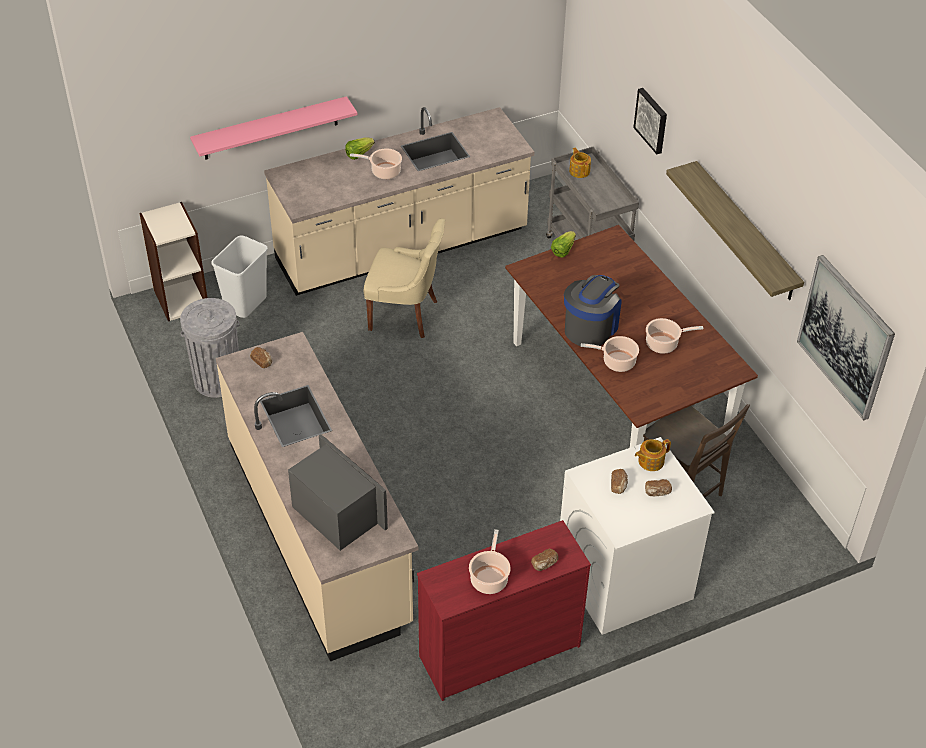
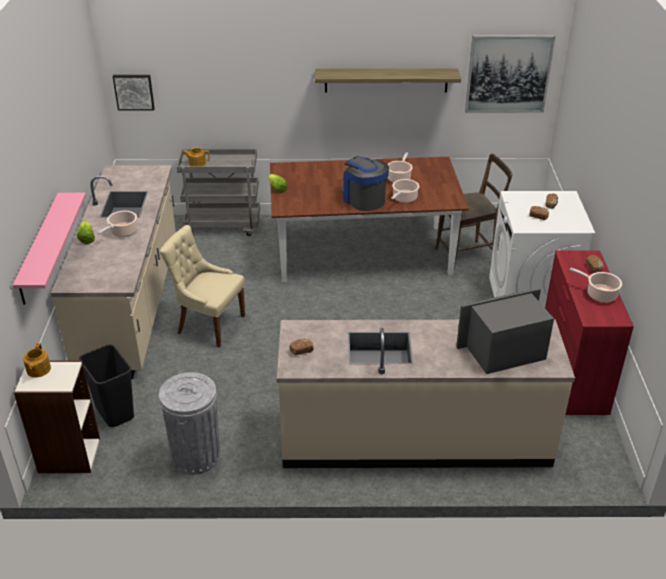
camera: 65 degrees left, 10 degrees down
white trash can [211,235,268,318] -> black trash can [79,344,134,427]
beige chair [364,218,445,338] -> beige chair turned 105 degrees counterclockwise [160,225,245,347]
picture [633,88,667,155] -> picture moved to [112,75,155,111]
teapot [635,439,671,471] -> teapot moved to [23,343,51,377]

